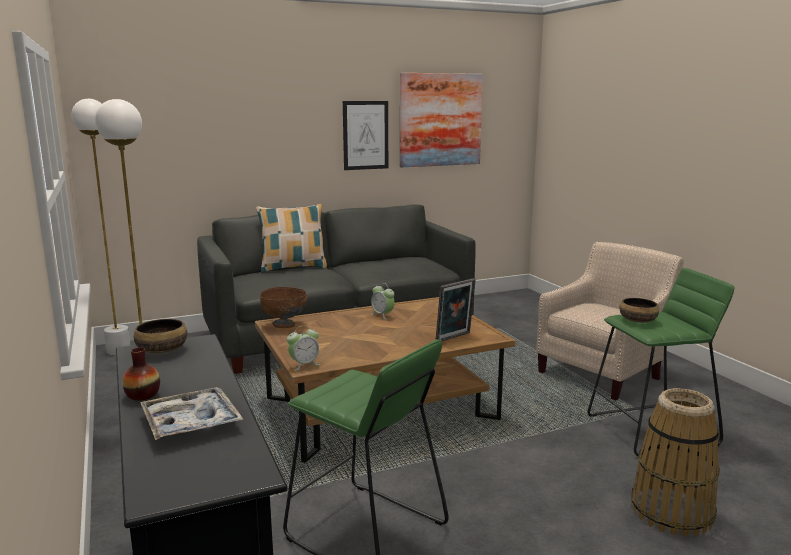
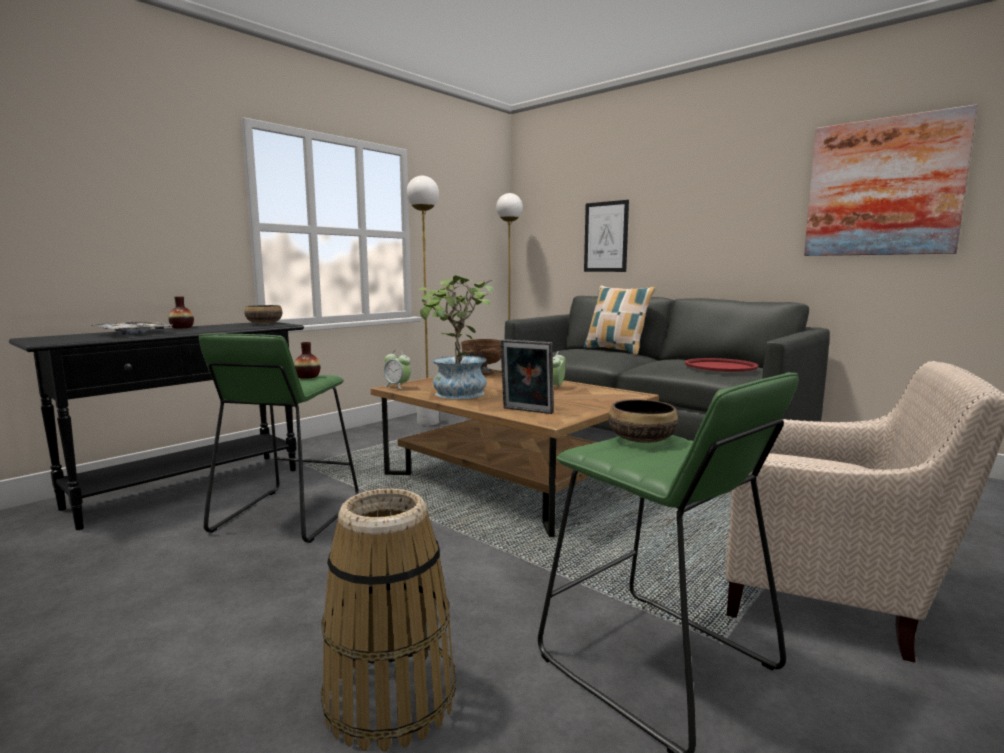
camera: 65 degrees right, 5 degrees down
picture [343,101,388,170] -> picture moved to [584,200,629,272]
none -> vase [294,342,320,379]
none -> potted plant [418,276,494,399]
none -> red tray [685,358,758,372]

